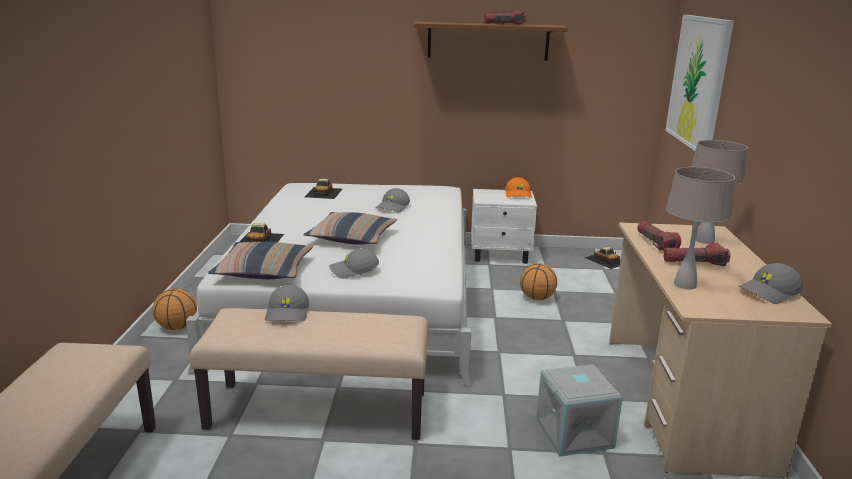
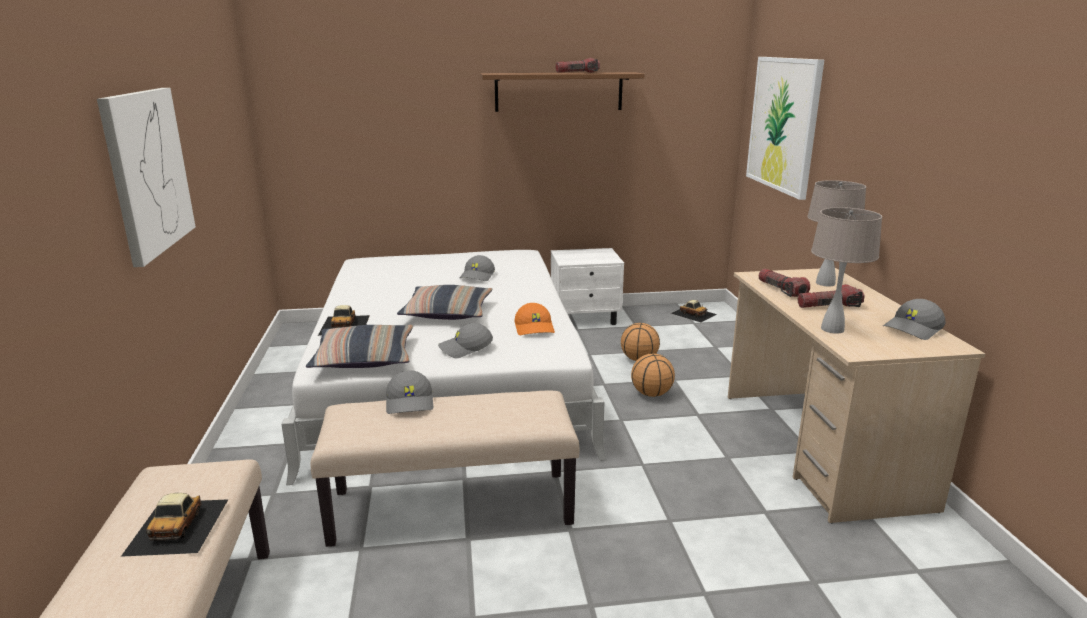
camera: 10 degrees left, 0 degrees up
basketball [153,288,197,330] -> basketball moved to [631,353,675,397]
toy car [305,179,342,199] -> toy car moved to [121,493,229,557]
orange cap [505,177,532,198] -> orange cap moved to [515,303,555,335]
grey storage box [536,364,623,457] -> none
none -> picture [97,88,196,267]

